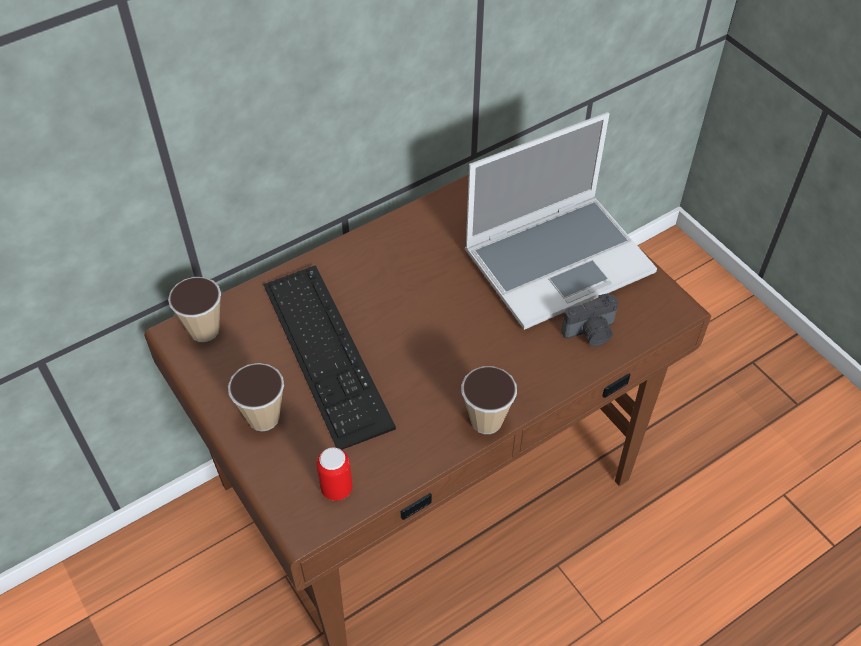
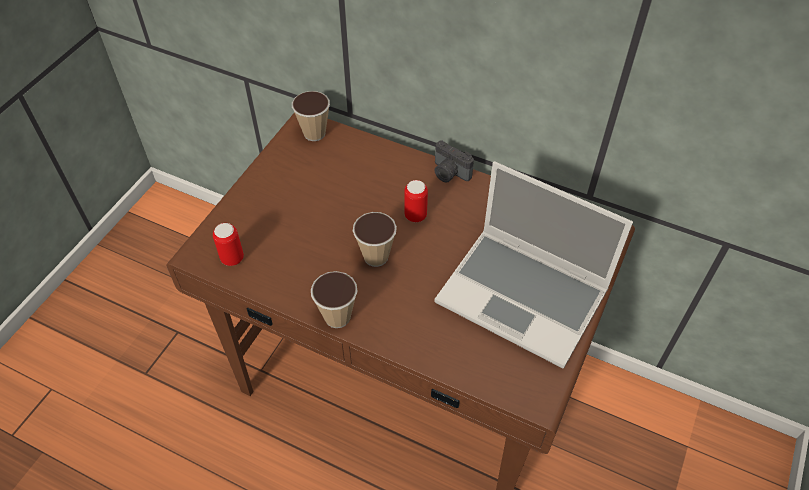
camera: 60 degrees right, 0 degrees up
cup [228,363,284,431] -> cup moved to [353,212,397,267]
keyboard [264,265,396,450] -> none
camera [561,293,619,347] -> camera moved to [434,140,474,183]
none -> can [404,180,428,222]

